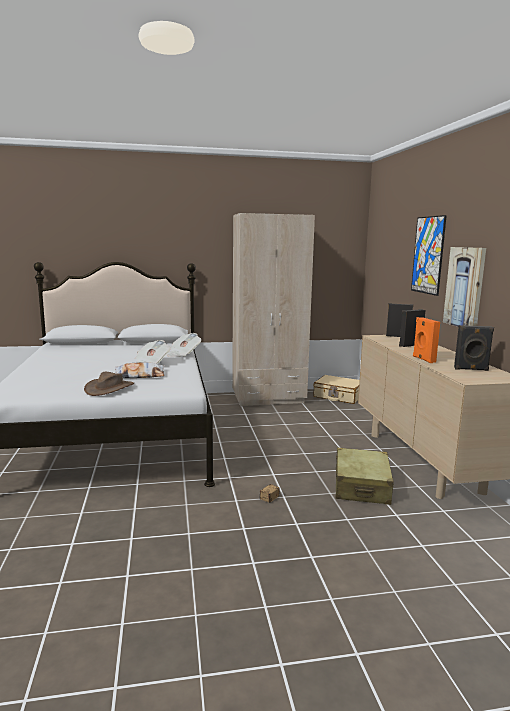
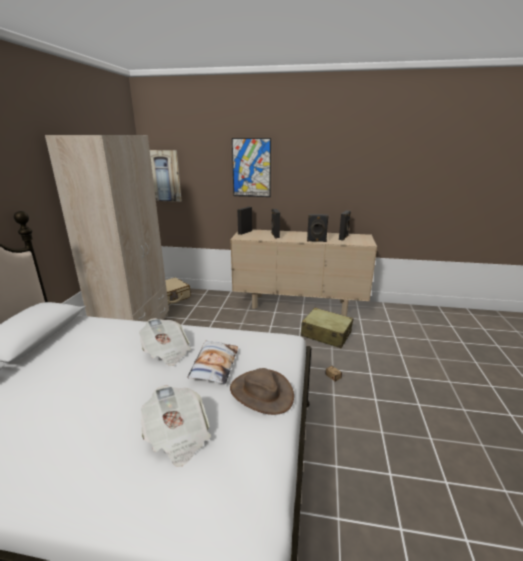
camera: 70 degrees left, 10 degrees up
newspaper [167,333,201,357] -> newspaper moved to [141,385,211,467]
orange speaker [413,317,440,363] -> black speaker [307,214,329,242]
picture [443,247,486,327] -> picture moved to [150,150,182,202]

